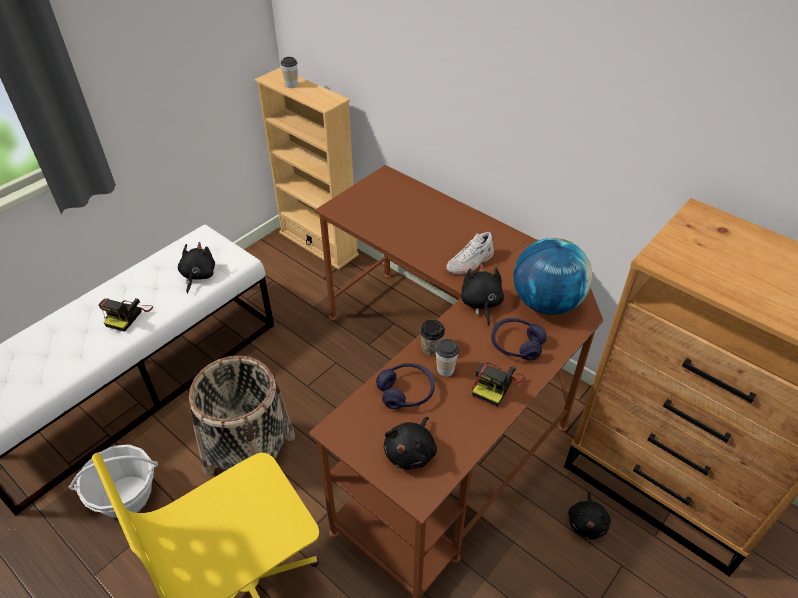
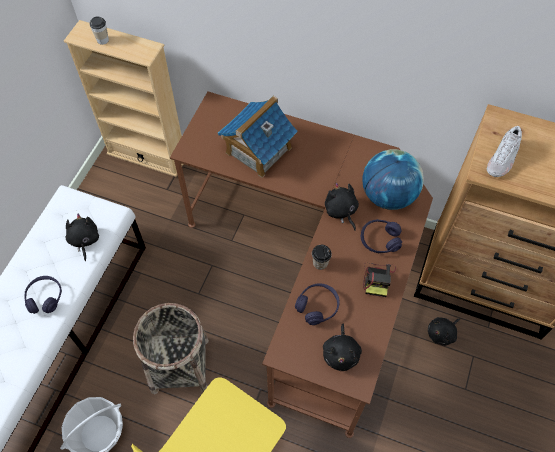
camera: 20 degrees left, 15 degrees up
camera [98,298,153,332] -> purple headphones [24,276,62,314]
cup [435,339,459,377] -> none
white shoe [446,232,494,274] -> white shoe moved to [487,126,522,177]
black plush toy [568,492,611,540] -> black plush toy turned 60 degrees clockwise [428,317,460,346]
none -> toy house [218,96,298,178]

